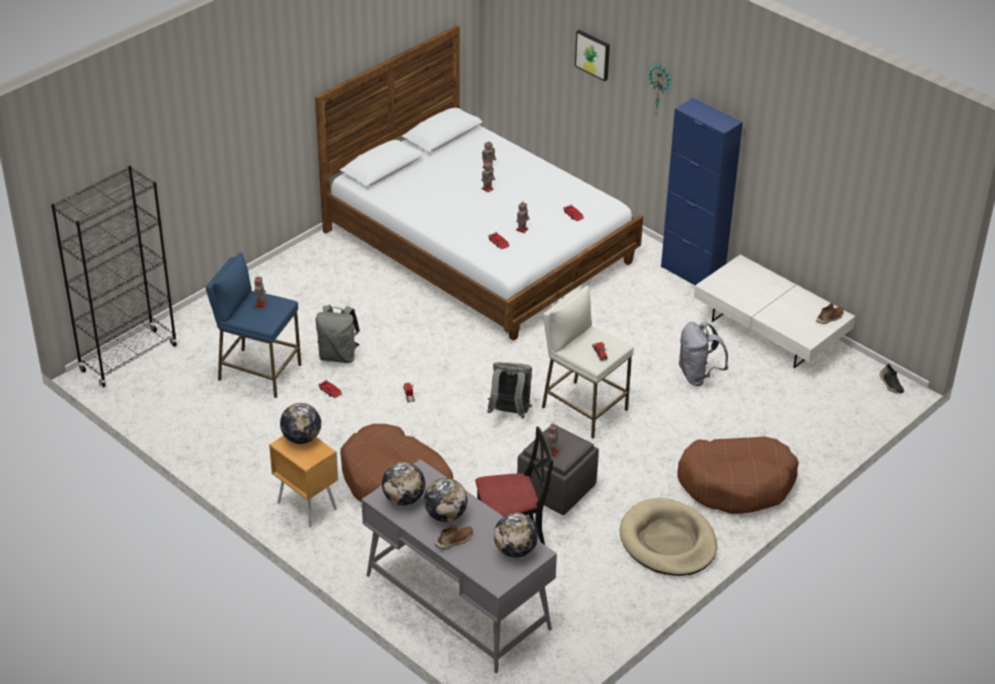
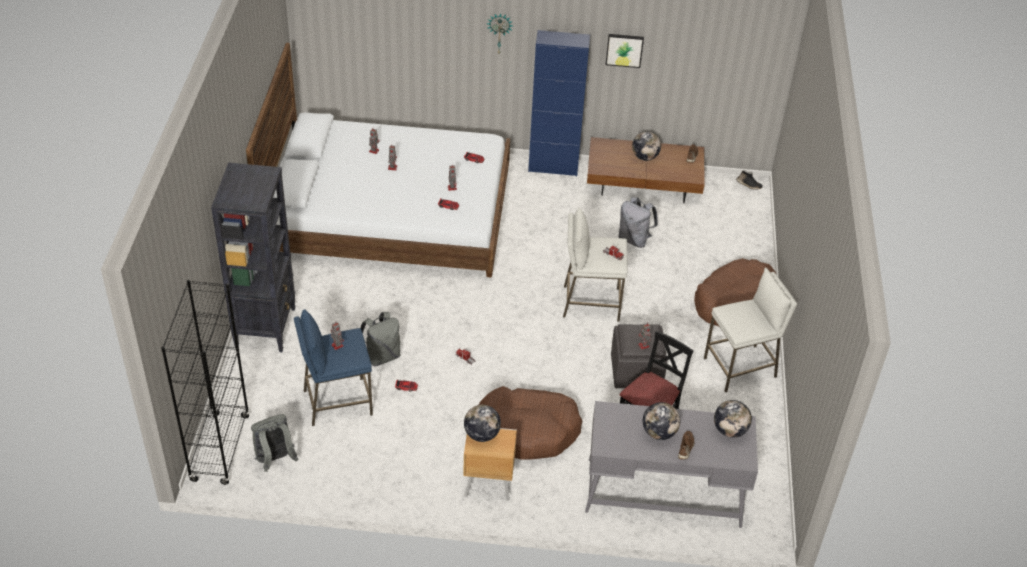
camera: 40 degrees left, 5 degrees up
globe [382,462,425,506] -> globe moved to [632,132,661,161]
grey backpack [487,362,532,419] -> grey backpack moved to [251,414,298,472]
picture [575,30,610,81] -> picture moved to [605,34,644,68]
beige dog bed [620,498,717,576] -> white stool [704,267,797,392]
white coffee table [694,254,855,368] -> brown coffee table [587,137,705,203]
none -> black bookcase [211,163,296,352]

